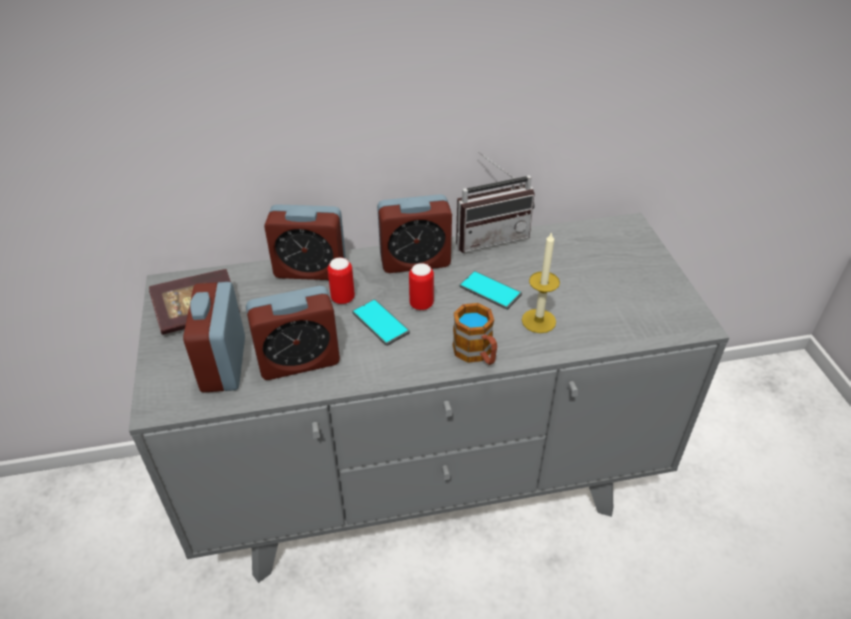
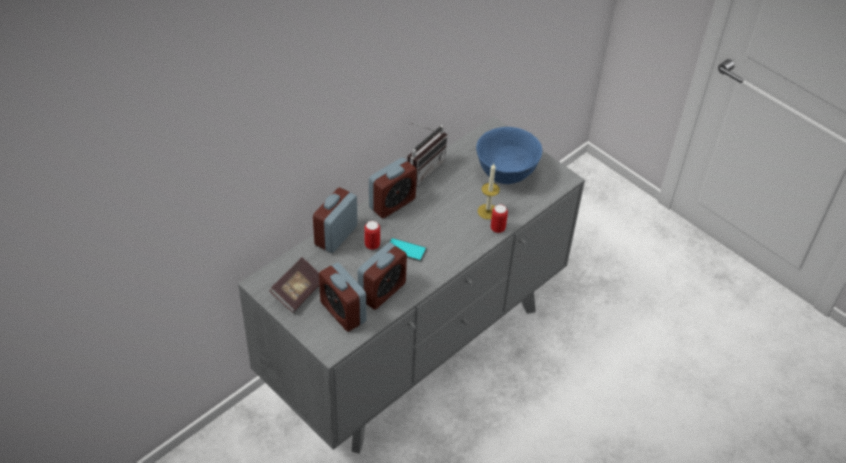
camera: 35 degrees left, 5 degrees up
alarm clock [264,204,346,280] -> alarm clock turned 150 degrees clockwise [313,188,357,253]
can [409,263,434,310] -> can moved to [491,204,508,233]
mug [453,303,497,365] -> none
phone [460,271,522,310] -> none
none -> blue bowl [476,127,542,184]

